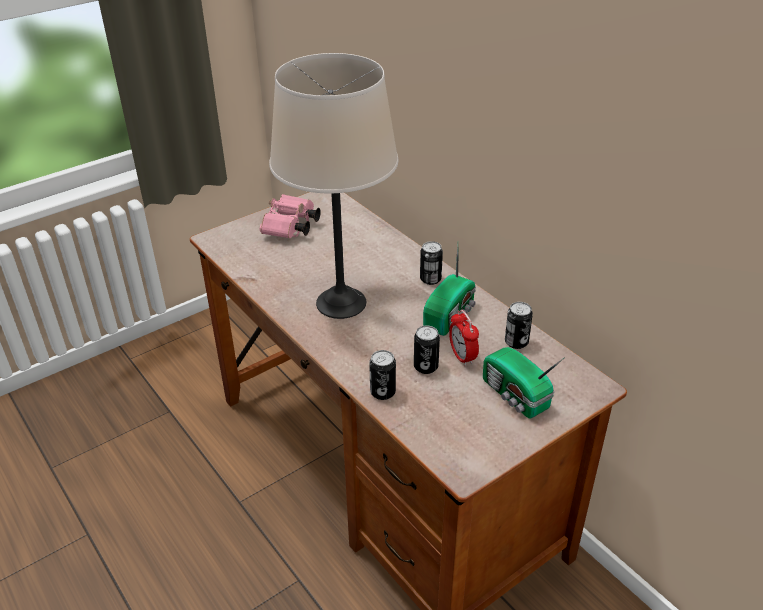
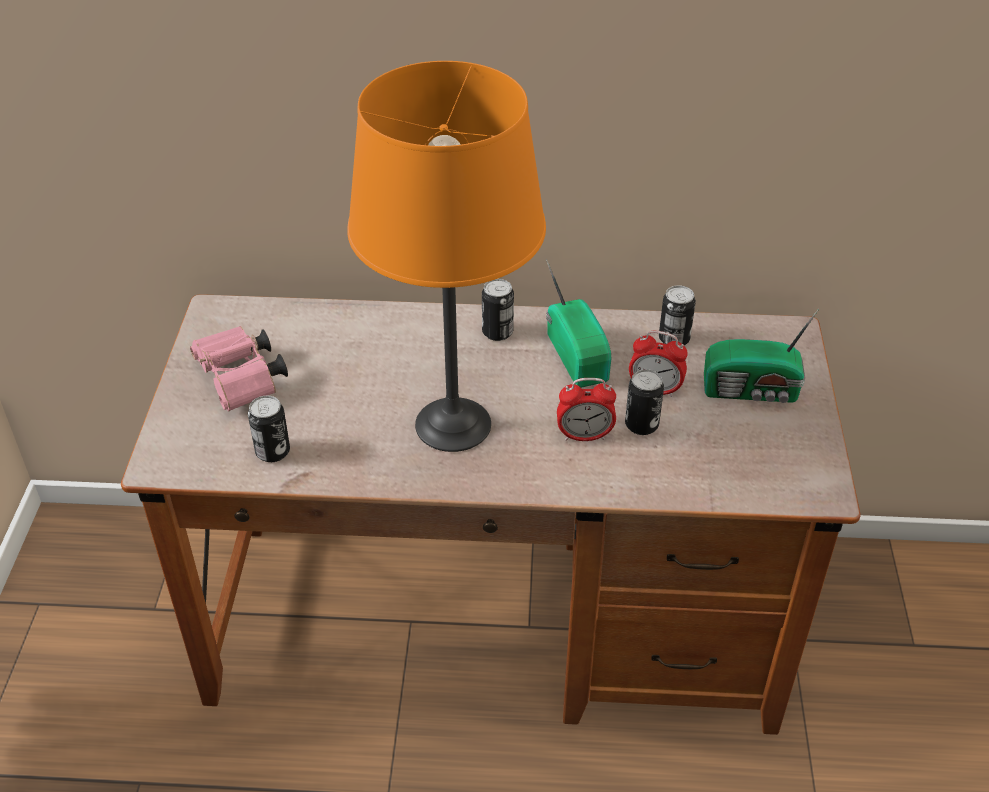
camera: 50 degrees left, 5 degrees up
beige table lamp [269,53,398,319] -> orange table lamp [347,61,546,452]
can [369,350,396,400] -> can moved to [248,396,290,462]
none -> alarm clock [557,378,616,441]

